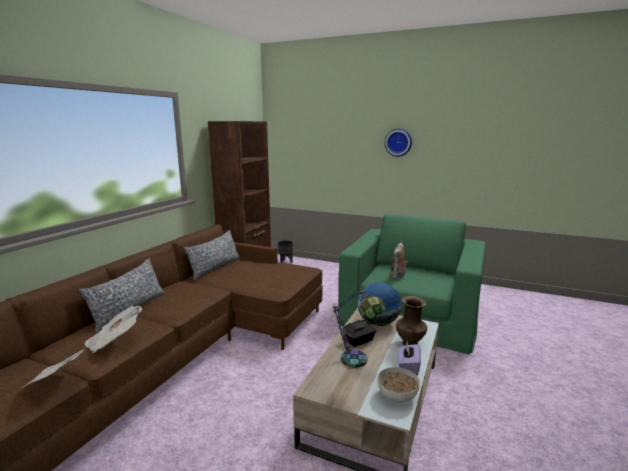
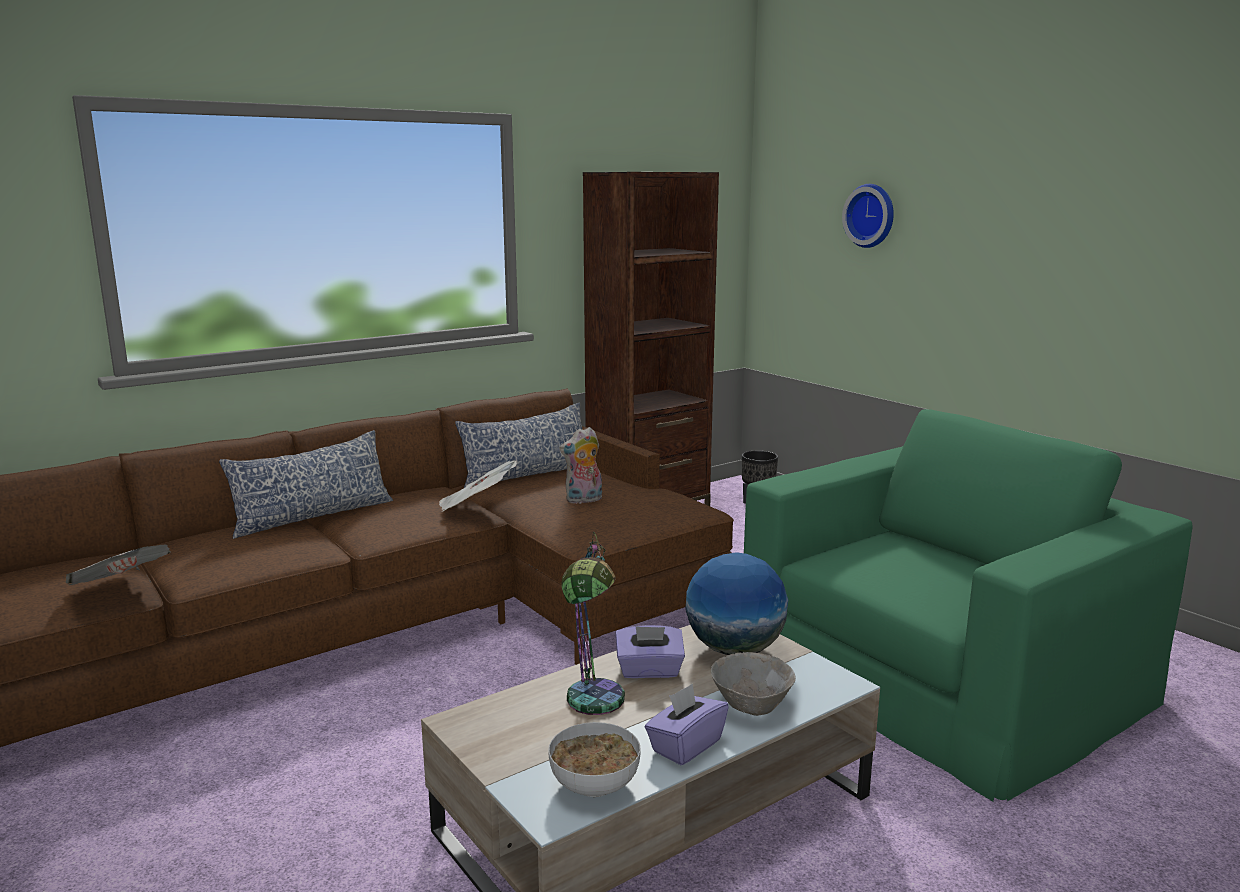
camera: 30 degrees right, 0 degrees up
newspaper [85,306,142,353] -> newspaper moved to [439,461,517,512]
black tissue box [342,320,376,347] -> purple tissue box [615,625,685,678]
wall clock [385,129,412,157] -> wall clock moved to [842,184,894,248]
plush toy [390,242,408,279] -> plush toy moved to [560,427,602,504]
brown vase [396,296,427,345] -> grey bowl [711,652,796,716]

